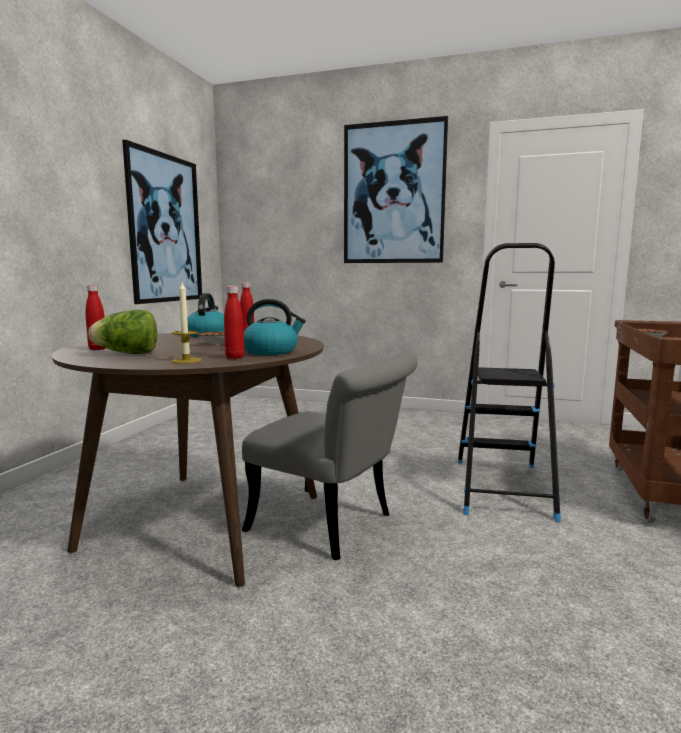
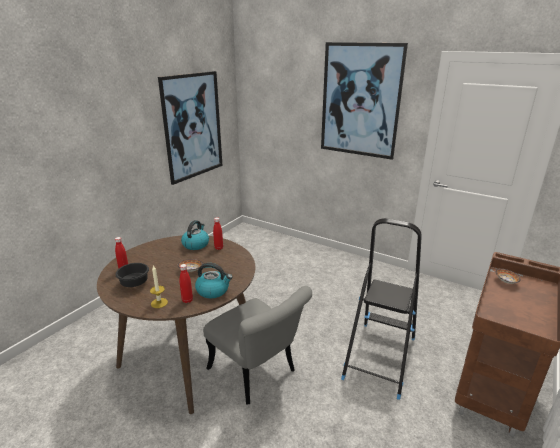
camera: 15 degrees right, 15 degrees up
lettuce [88,310,157,354] -> black bowl [116,263,149,287]

